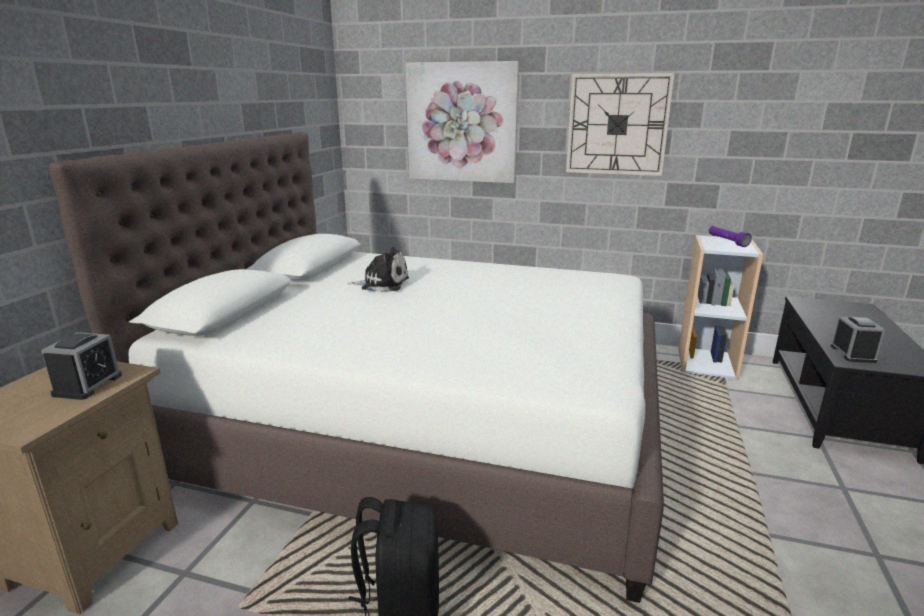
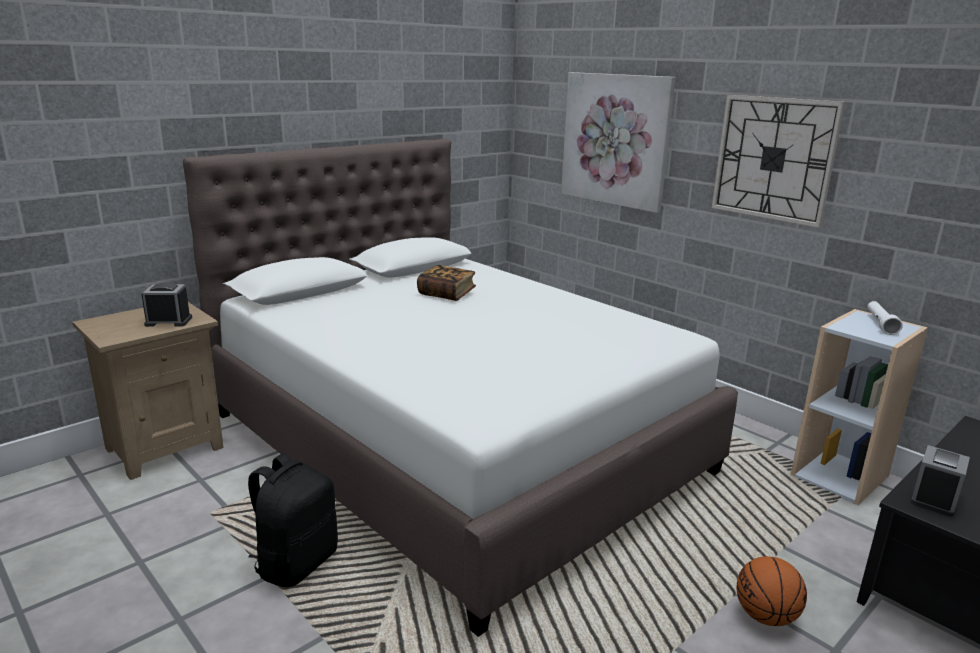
camera: 30 degrees right, 0 degrees up
alarm clock [41,332,122,400] -> alarm clock turned 135 degrees counterclockwise [141,283,192,327]
plush toy [347,247,409,292] -> book [417,265,476,301]
purple flashlight [709,226,752,247] -> white flashlight [867,301,903,335]
none -> basketball [736,556,807,626]

